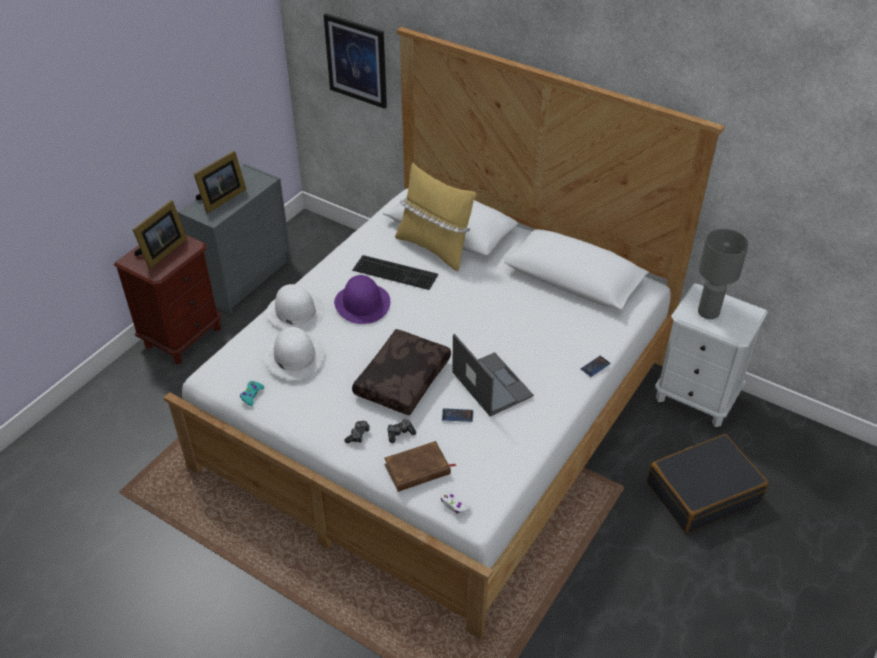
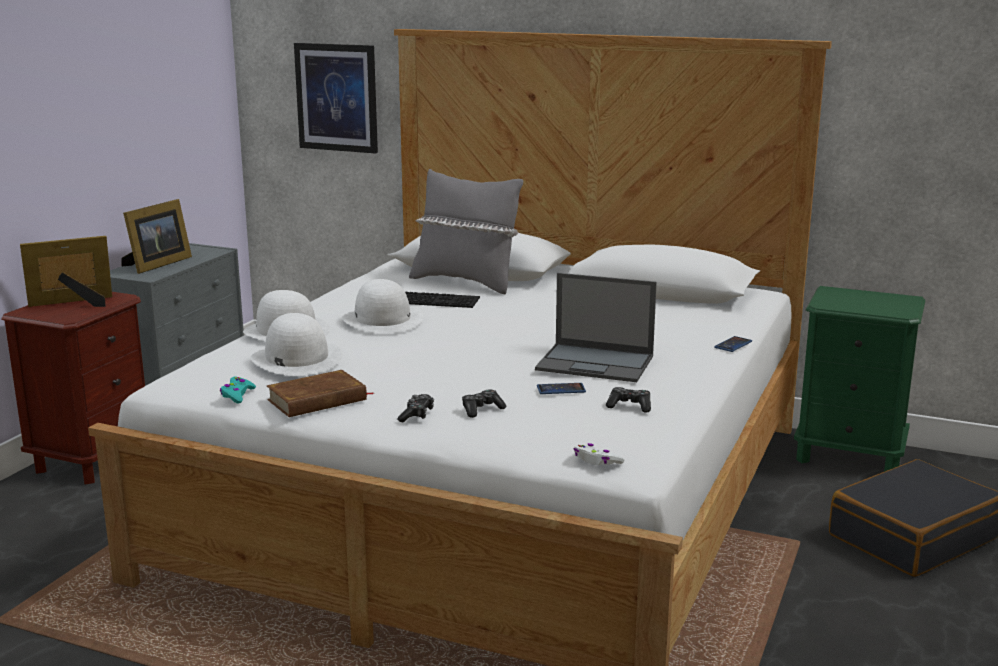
camera: 10 degrees left, 25 degrees down
picture frame [133,200,187,269] -> picture frame turned 135 degrees counterclockwise [20,236,112,307]
purple hat [334,275,390,324] -> white hat [342,279,423,334]
brown pillow [352,329,451,415] -> none
brown book [384,441,456,492] -> brown book moved to [267,370,374,417]
yellow pillow [395,163,476,271] -> grey pillow [409,169,523,294]
laptop [452,334,534,416] -> laptop turned 150 degrees clockwise [535,273,657,382]
white nightstand [655,283,768,427] -> green nightstand [794,286,925,472]
grey table lamp [698,229,749,319] -> none
none -> game controller [606,387,651,413]

